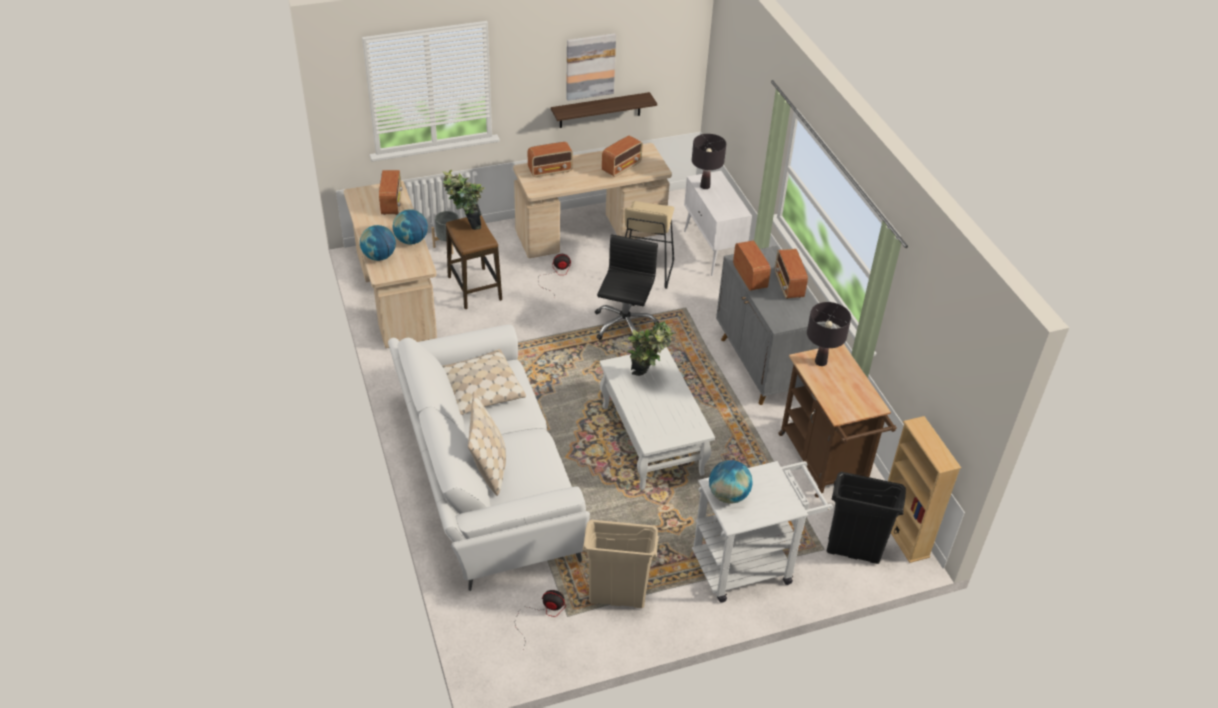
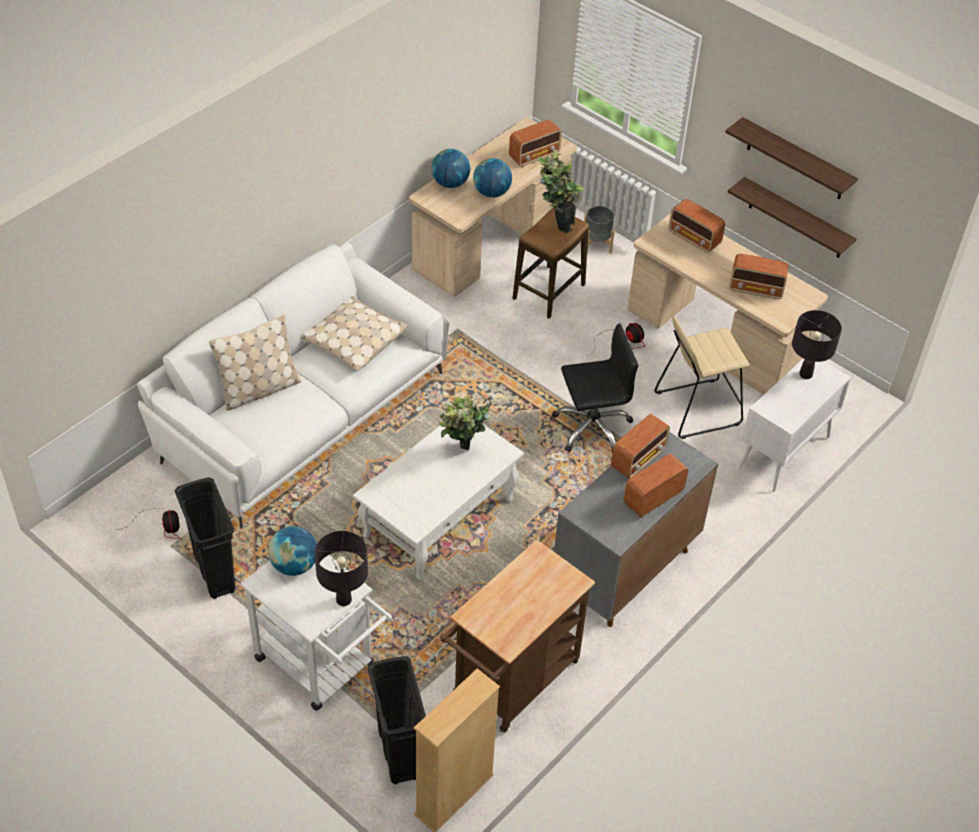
camera: 60 degrees right, 5 degrees up
picture [566,33,616,101] -> shelf [725,117,858,199]
beige trash can [582,520,659,608] -> black trash can [175,477,235,599]
black table lamp [807,302,851,366] -> black table lamp moved to [315,531,368,606]

